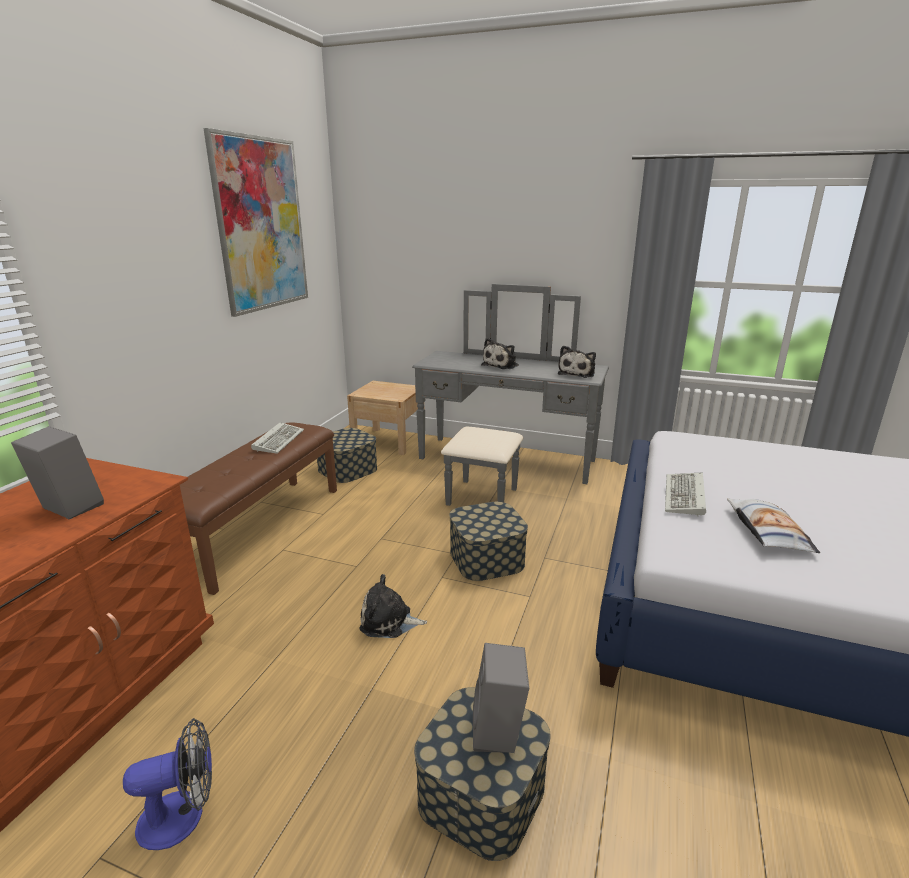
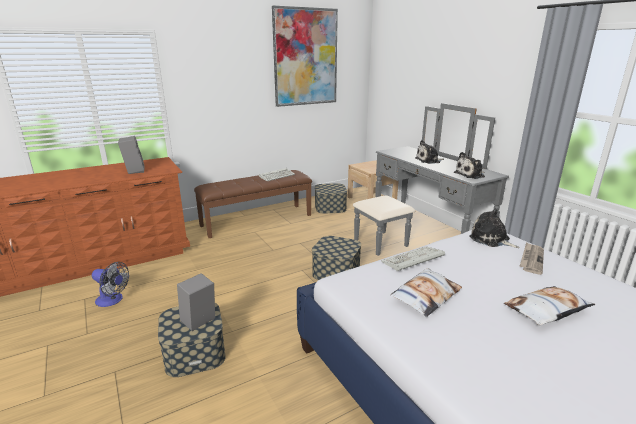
camera: 40 degrees right, 0 degrees up
plush toy [359,574,427,638] -> plush toy moved to [469,208,519,248]
none -> pillow [504,286,595,325]
none -> newspaper [520,242,544,275]

